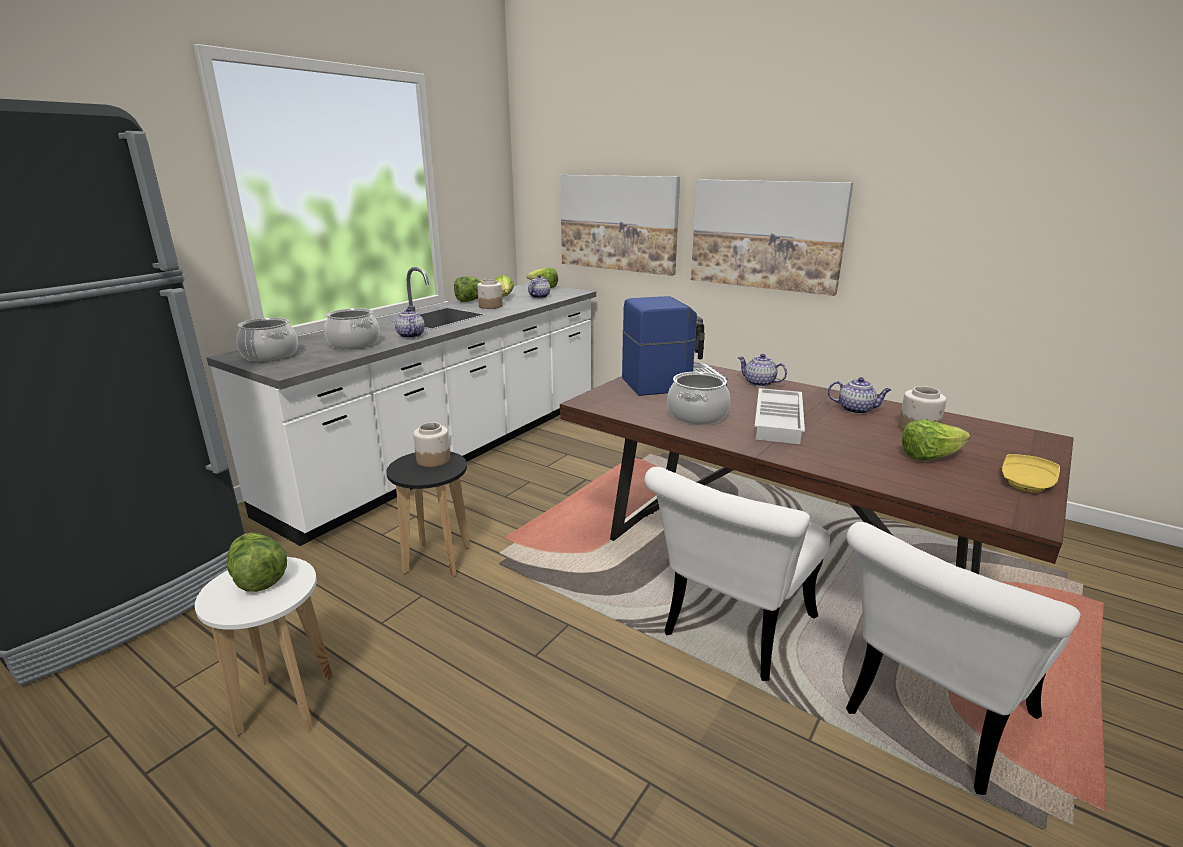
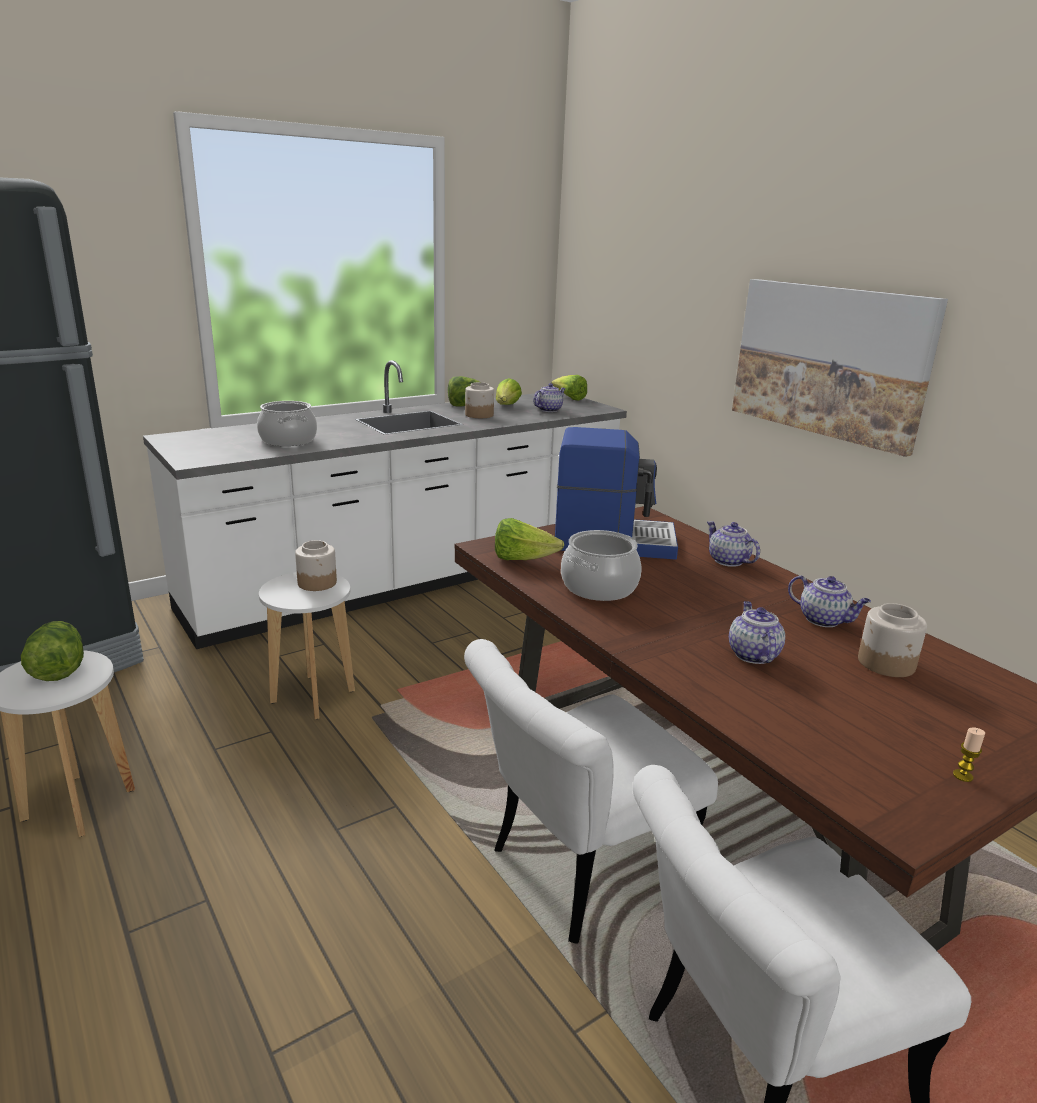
camera: 20 degrees right, 0 degrees up
cooking pot [236,317,298,362] -> none
black stool [386,452,470,577] -> white stool [259,572,355,719]
teapot [395,308,425,338] -> teapot moved to [729,601,785,664]
picture [560,175,680,276] -> none
white tray [755,388,805,444] -> none
lettuce [902,419,970,461] -> lettuce moved to [495,518,564,560]
yellow plate [1002,454,1060,493] -> candle [953,727,985,782]

